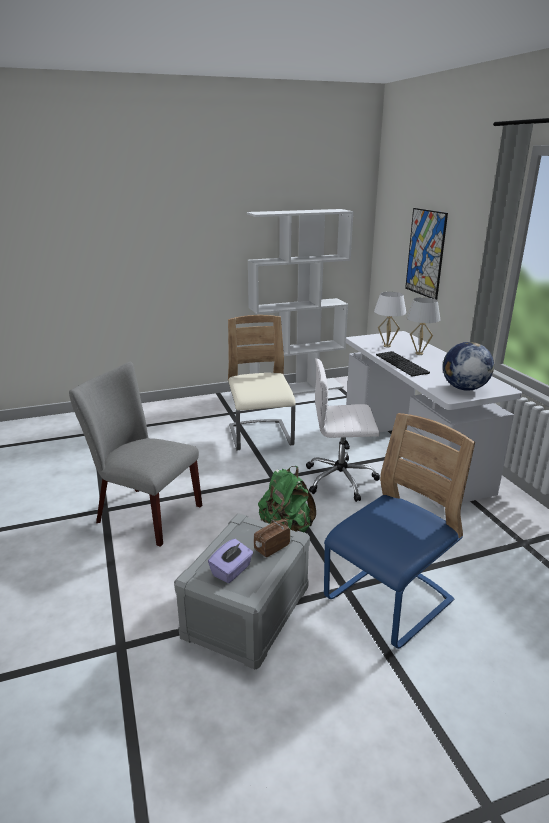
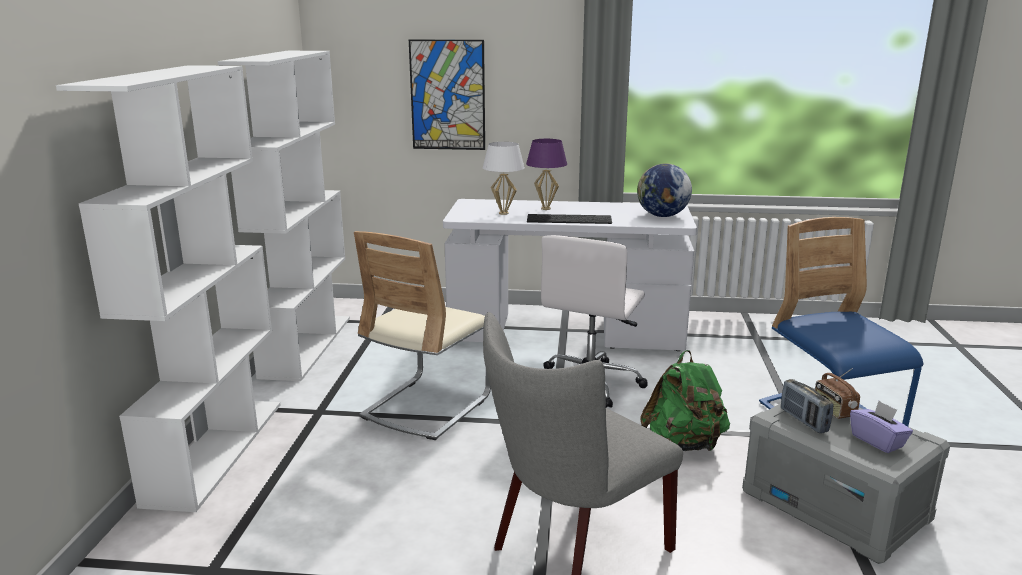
camera: 65 degrees left, 5 degrees down
beige chair [228,315,296,450] -> beige chair turned 75 degrees counterclockwise [354,231,491,440]
white table lamp [406,297,441,355] -> purple table lamp [526,139,567,210]
none -> white bookcase [56,65,280,512]
none -> radio [781,379,834,433]

